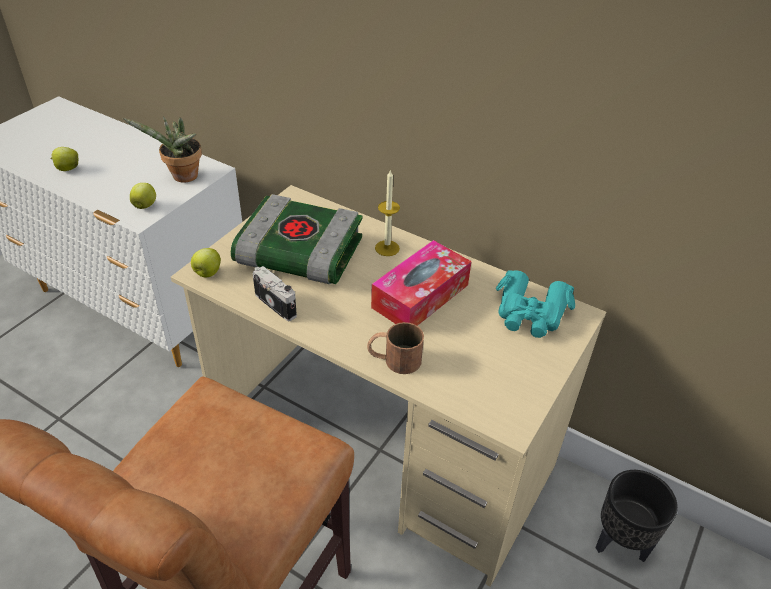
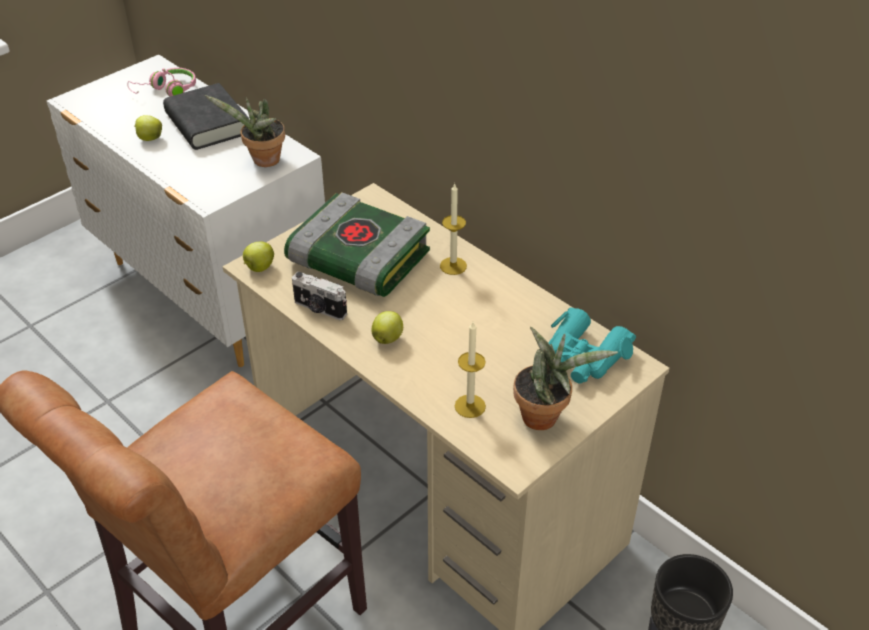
camera: 15 degrees right, 0 degrees up
apple [130,183,156,209] -> apple moved to [371,311,403,344]
camera [253,266,297,321] -> camera turned 150 degrees clockwise [292,272,347,320]
brown mug [367,322,424,374] -> none
tissue box [371,240,472,326] -> none
none -> pink headphones [127,68,196,96]
none -> black book [163,83,249,150]
none -> candle [455,322,486,418]
none -> potted plant [513,326,618,430]

